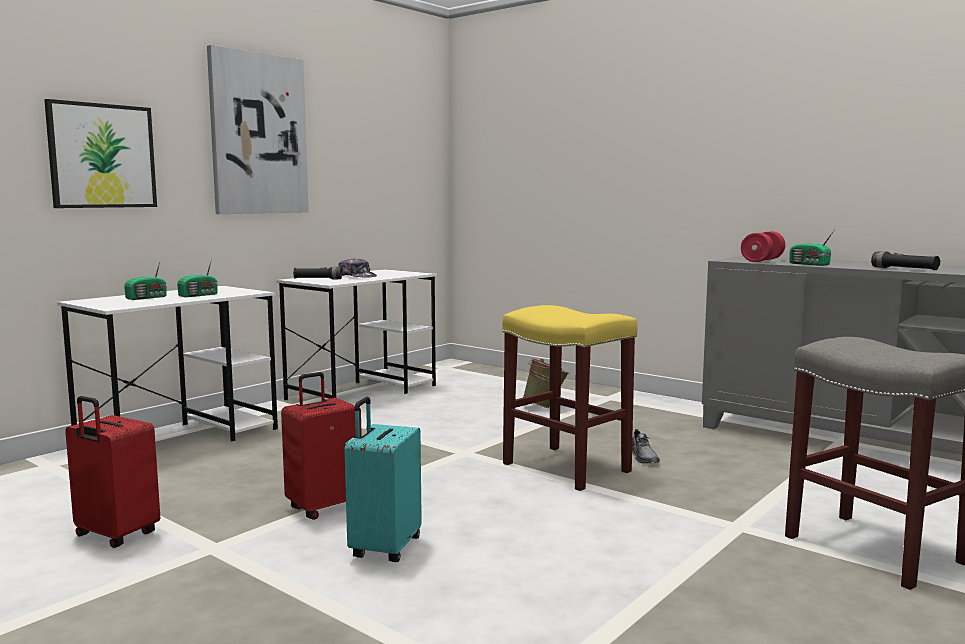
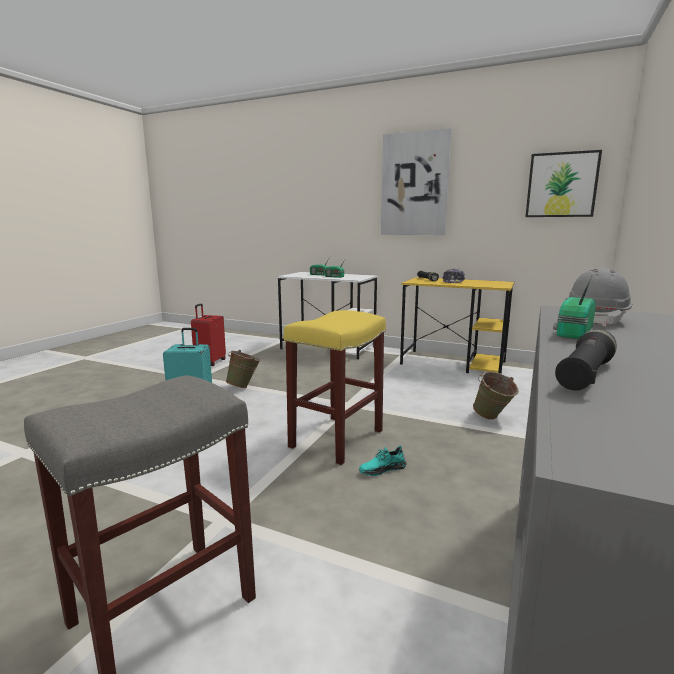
camera: 75 degrees right, 5 degrees up
picture [44,99,157,208] -> picture moved to [525,150,602,217]
white desk [276,269,437,400] -> yellow desk [400,277,515,374]
red suitcase [281,372,362,520] -> green bucket [226,350,261,388]
grey shoe [632,429,660,464] -> turquoise shoe [359,445,407,476]
red dumbbell [741,231,785,262] -> grey hard hat [566,268,633,327]

